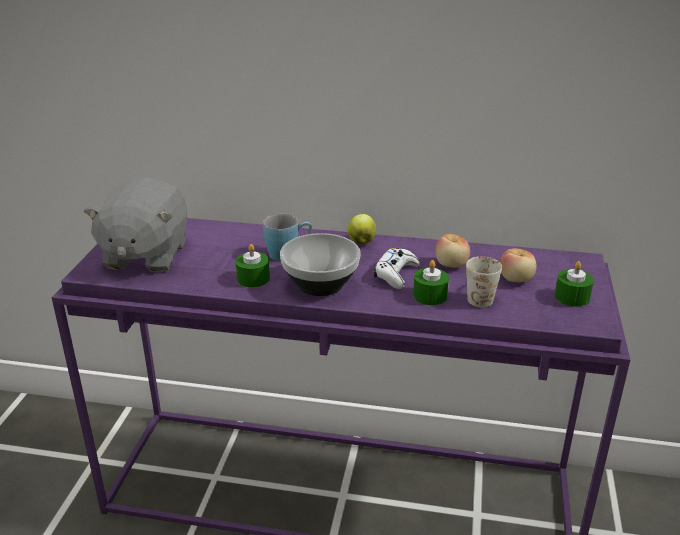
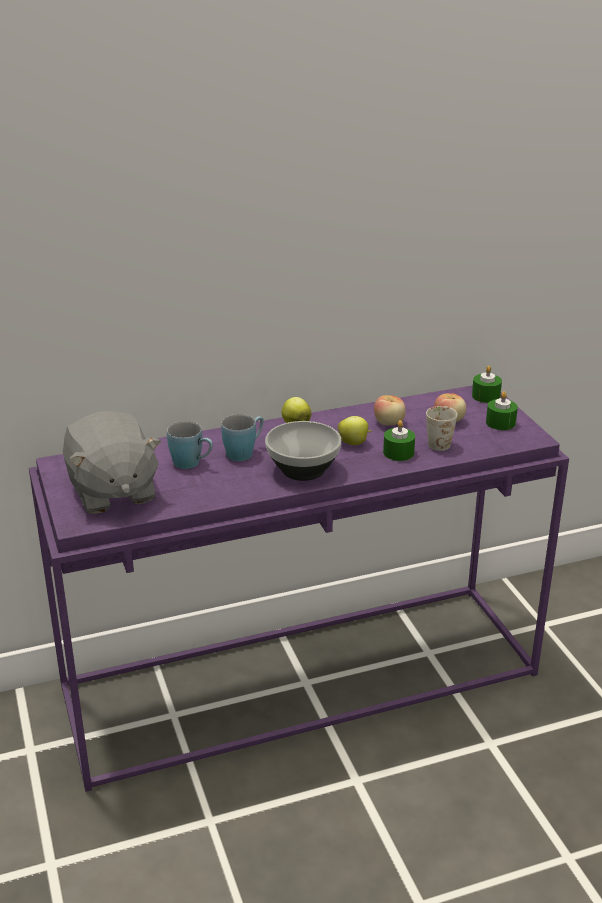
camera: 30 degrees left, 0 degrees up
green candle [235,244,270,288] -> green candle moved to [472,366,502,403]
white game controller [374,247,420,289] -> apple [338,416,372,445]
none -> blue mug [167,421,213,469]

